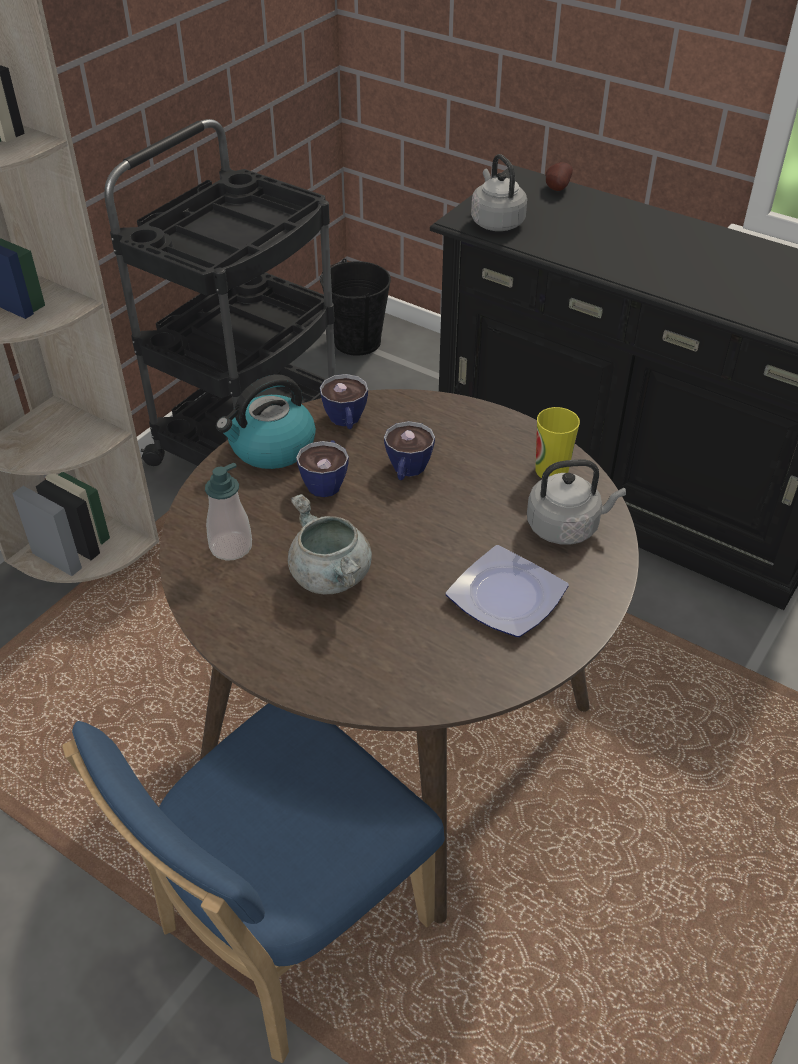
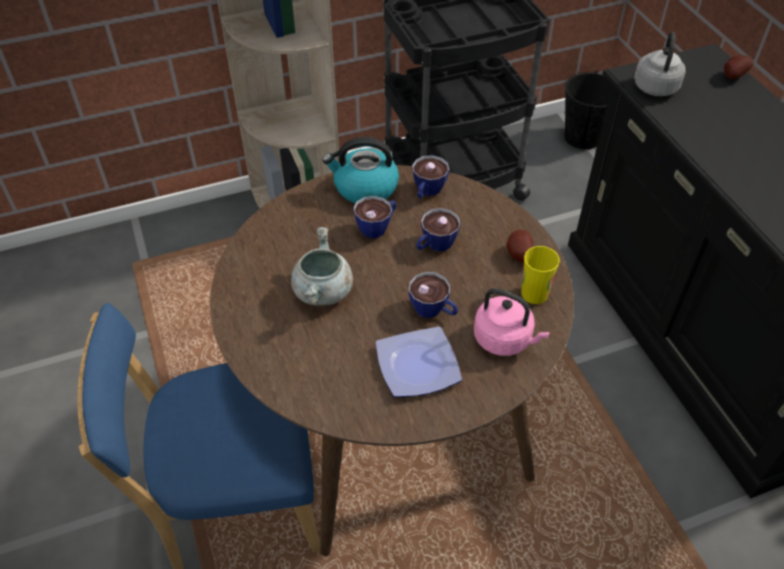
camera: 35 degrees right, 5 degrees up
soap dispenser [205,463,252,561] -> none
grey kettle [527,460,626,545] -> pink kettle [474,288,550,356]
none -> cup [409,272,458,318]
none -> potato [506,230,533,262]

